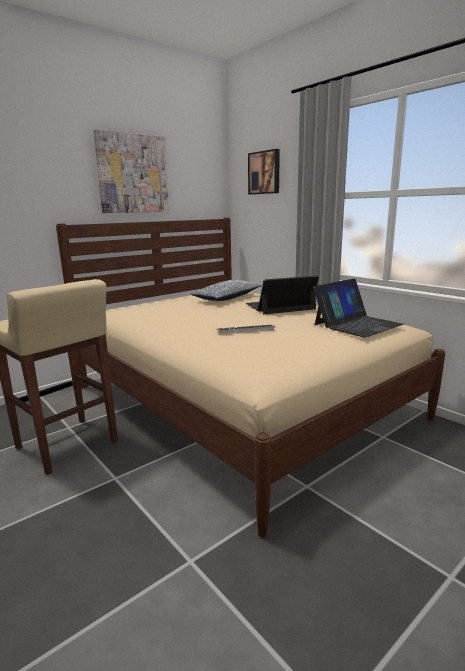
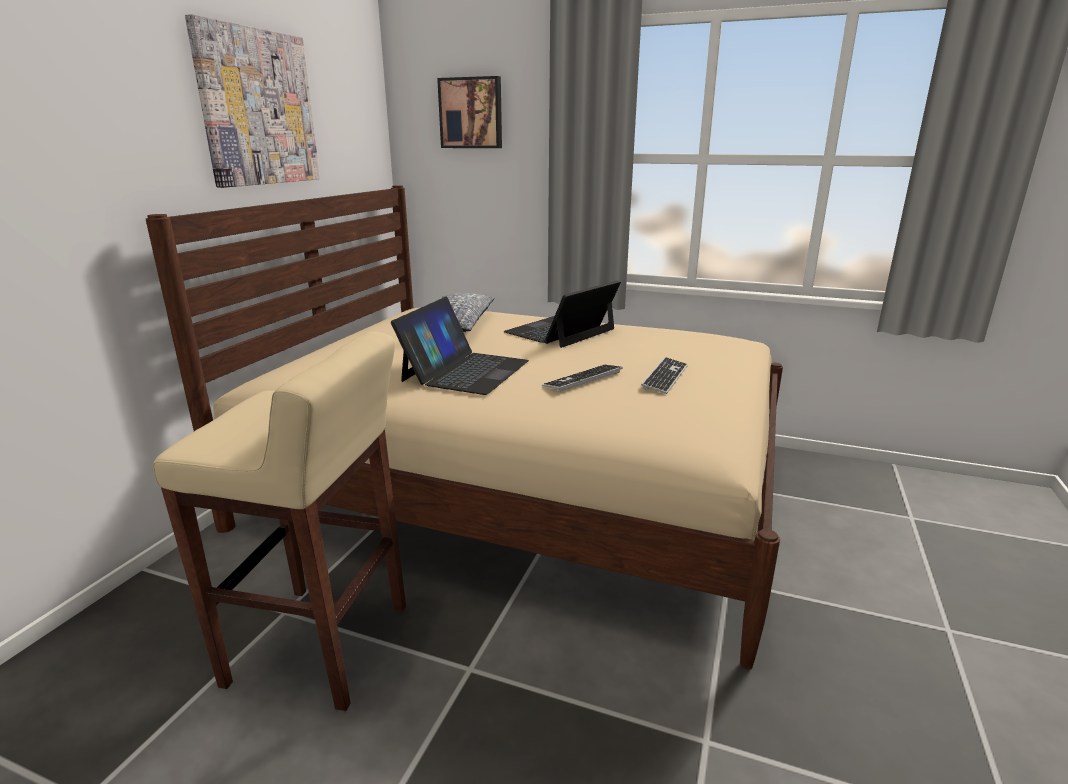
camera: 30 degrees left, 5 degrees up
laptop [313,278,404,338] -> laptop moved to [391,297,529,395]
none -> keyboard [641,357,688,394]

